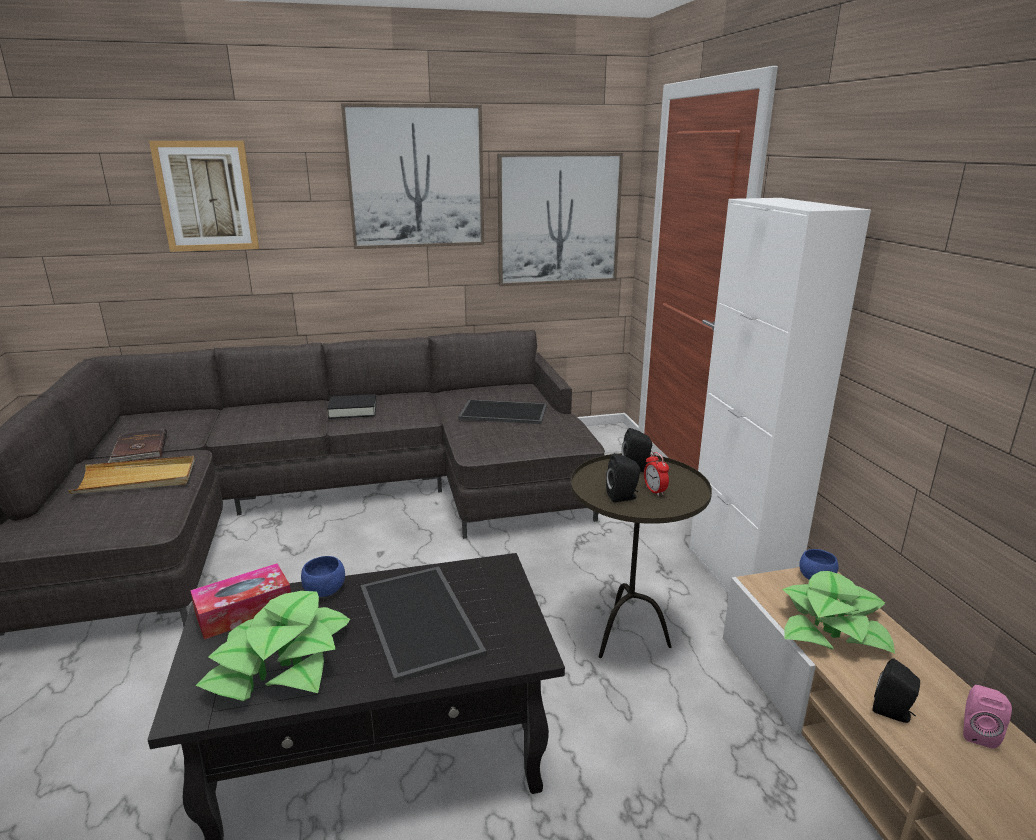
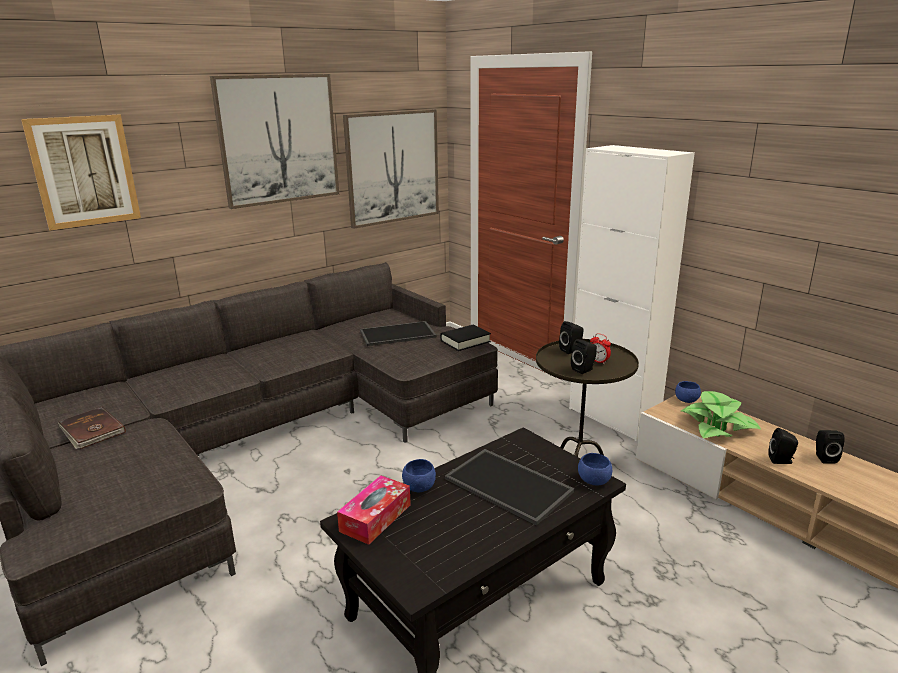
camera: 25 degrees left, 0 degrees up
beige tray [68,456,195,494] -> none
potted plant [196,591,350,701] -> none
black book [327,394,377,419] -> black book moved to [440,324,491,351]
pink speaker [963,685,1012,749] -> black speaker [816,430,845,463]
none -> blue bowl [578,453,612,485]

